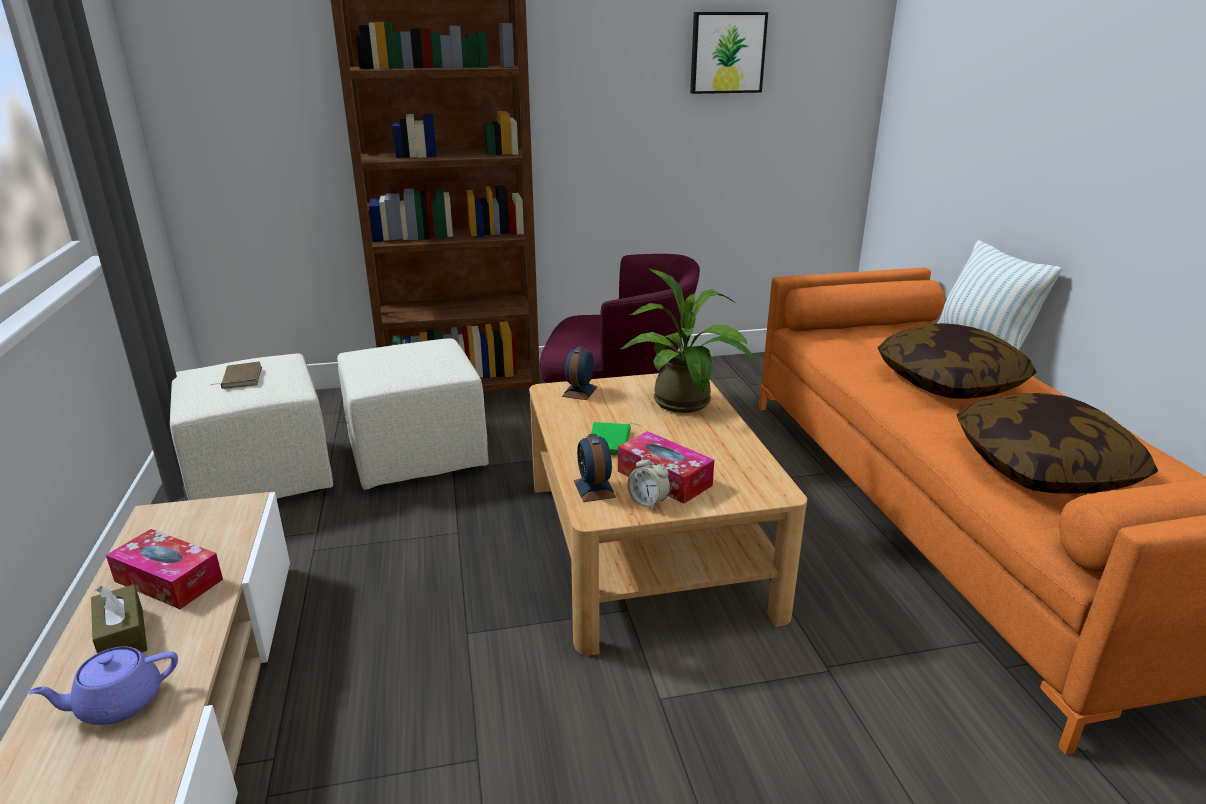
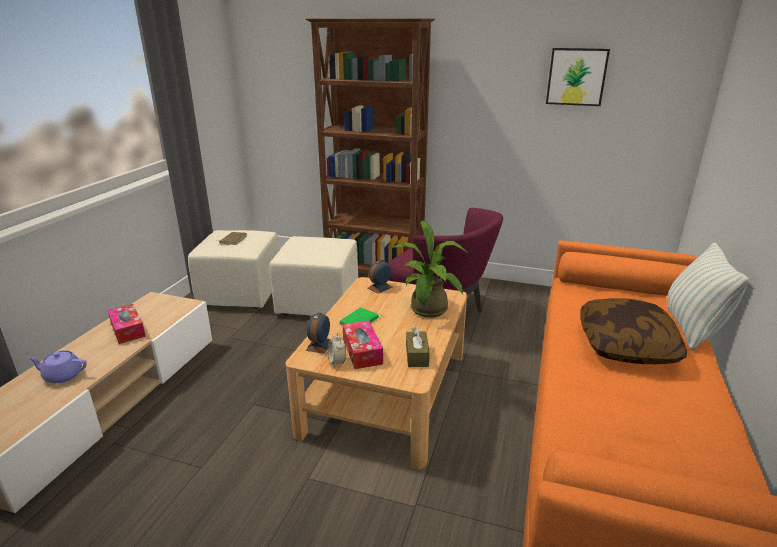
camera: 30 degrees right, 0 degrees up
brown tissue box [91,585,147,653] -> brown tissue box moved to [406,327,430,367]
pillow [957,393,1158,494] -> none

